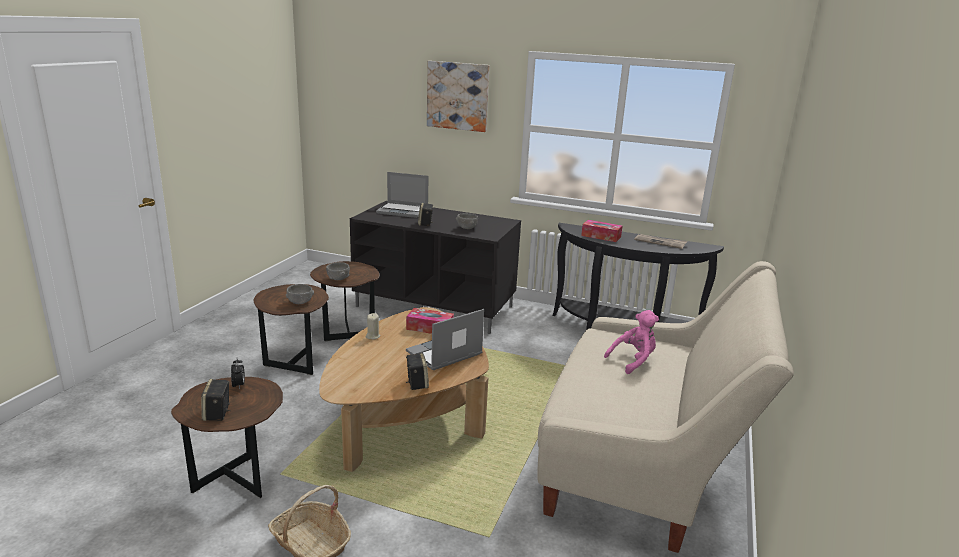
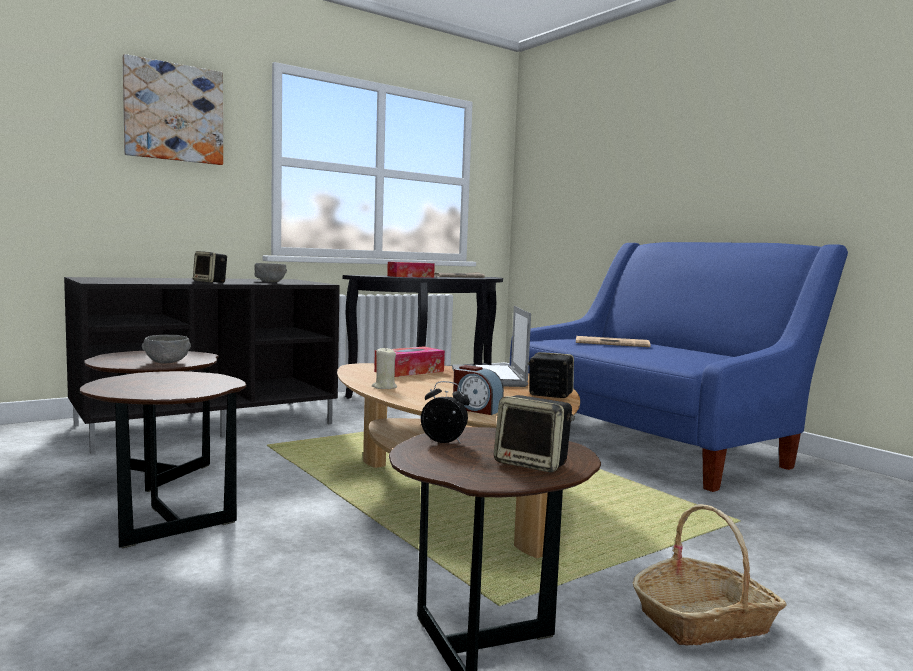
camera: 55 degrees left, 15 degrees down
grey bowl [286,284,314,304] -> none
laptop [376,172,429,218] -> none
beige sofa [537,261,794,553] -> blue sofa [510,242,848,492]
pink plush toy [604,310,659,374] -> newspaper [576,336,650,347]
none -> alarm clock [453,365,504,415]

